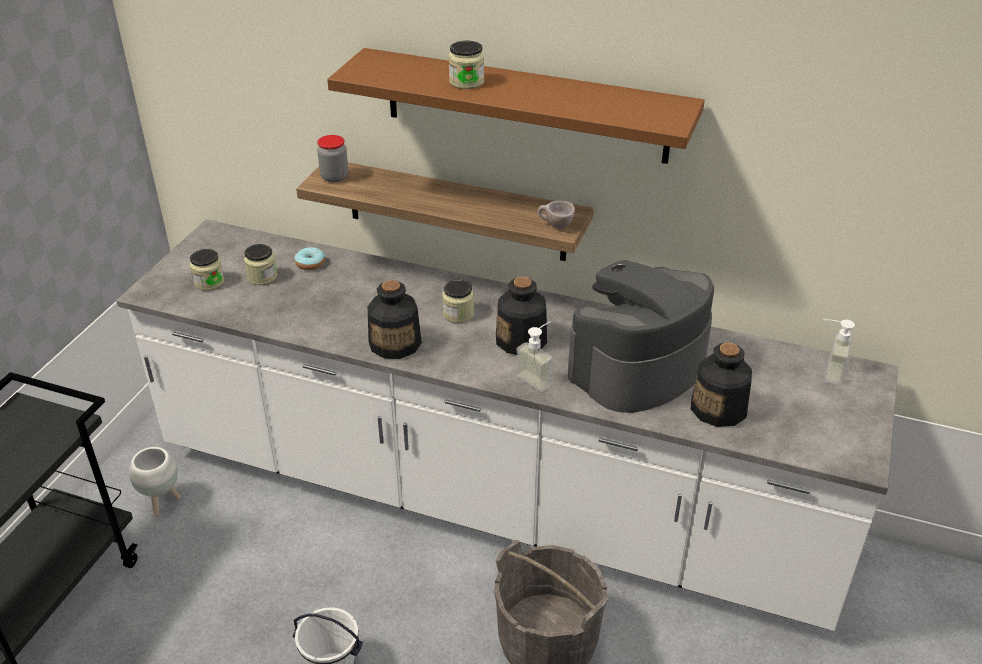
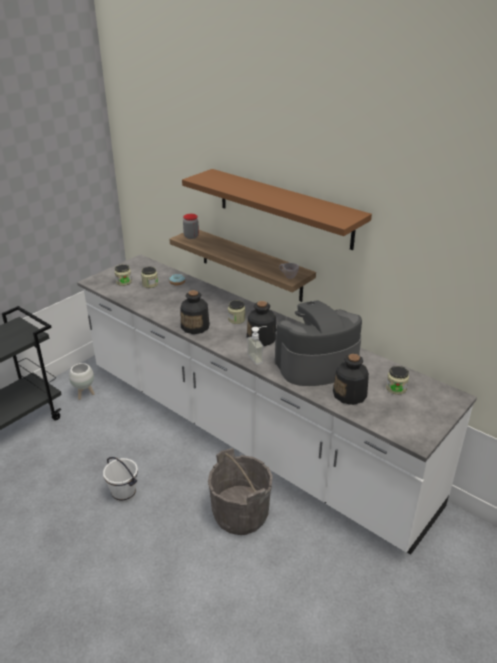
camera: 20 degrees right, 5 degrees down
jar [449,41,484,89] -> jar moved to [386,366,409,395]
soap dispenser [823,319,855,385] -> none

